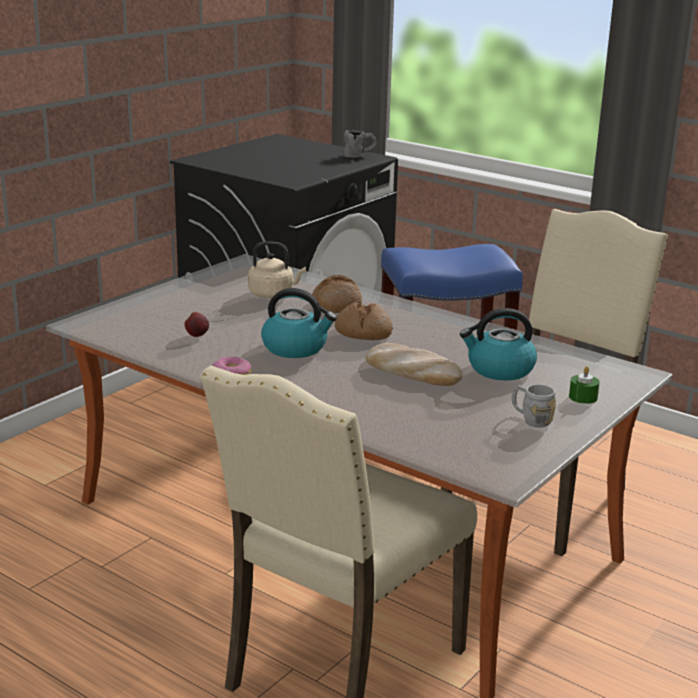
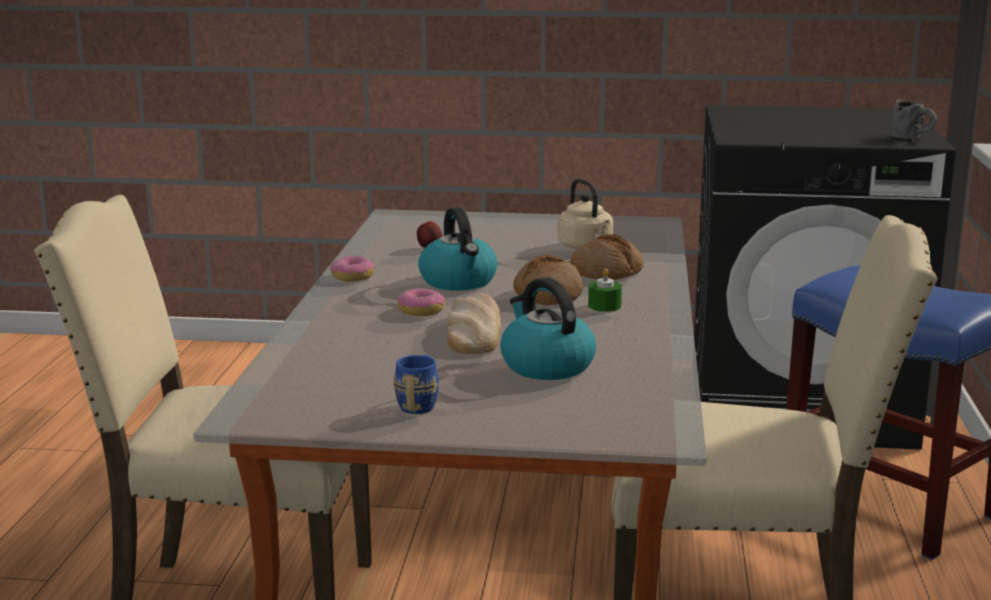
camera: 60 degrees right, 5 degrees down
grey mug [512,384,556,428] -> blue mug [394,354,439,414]
green candle [569,366,600,404] -> green candle moved to [588,268,622,312]
none -> donut [397,288,445,316]

